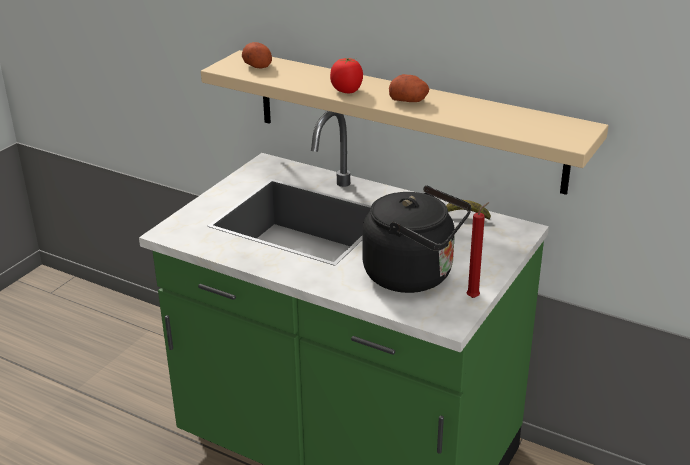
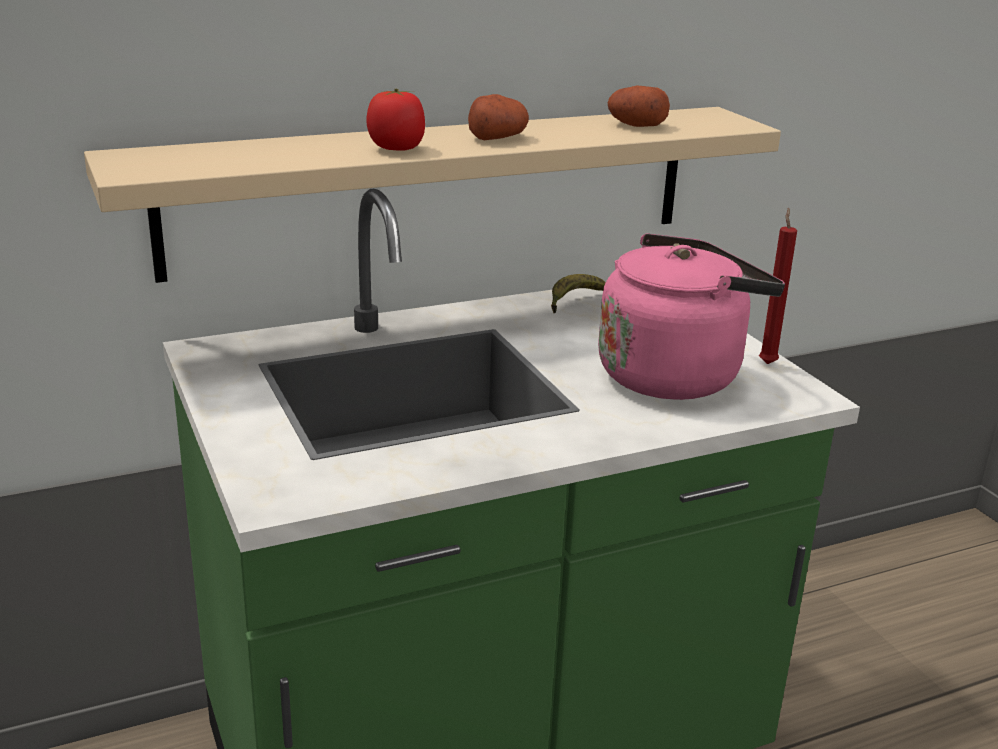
camera: 55 degrees left, 5 degrees down
potato [242,42,272,69] -> potato moved to [608,85,670,127]
black kettle [362,186,471,293] -> pink kettle [598,233,785,400]

